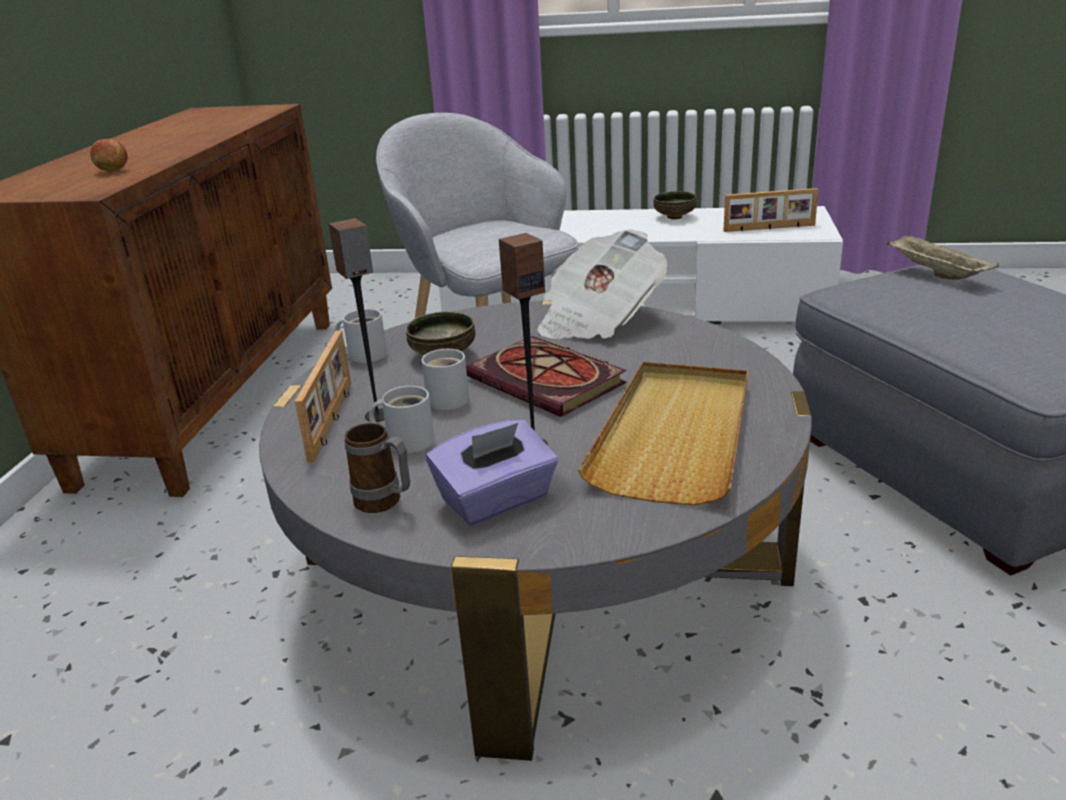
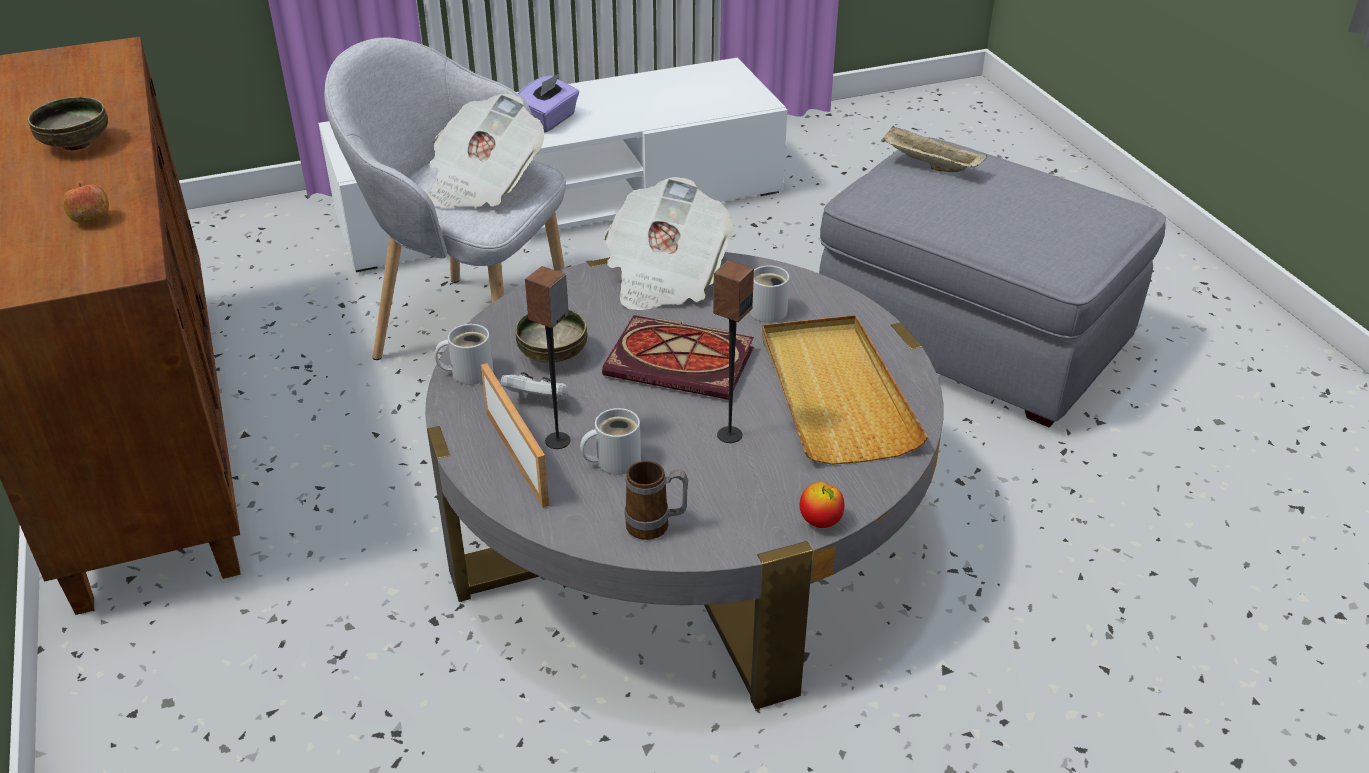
camera: 30 degrees left, 10 degrees up
white mug [421,349,469,411] -> white mug moved to [749,266,789,322]
purple tissue box [426,420,558,526] -> purple tissue box moved to [518,73,579,133]
bowl [653,191,697,219] -> bowl moved to [28,97,108,151]
picture frame [723,188,819,232] -> none
none -> newspaper [428,93,544,208]
none -> white game controller [501,372,568,403]
none -> apple [800,482,844,528]

